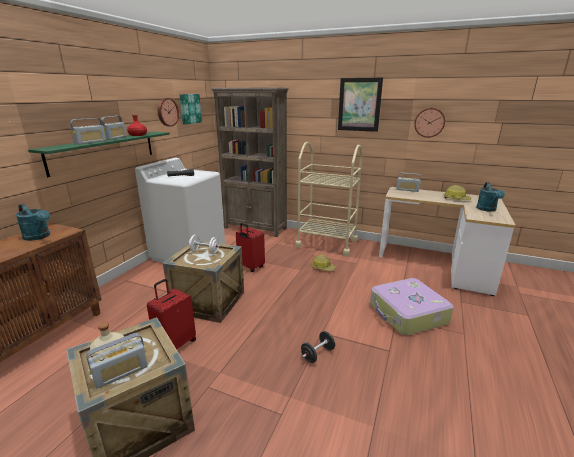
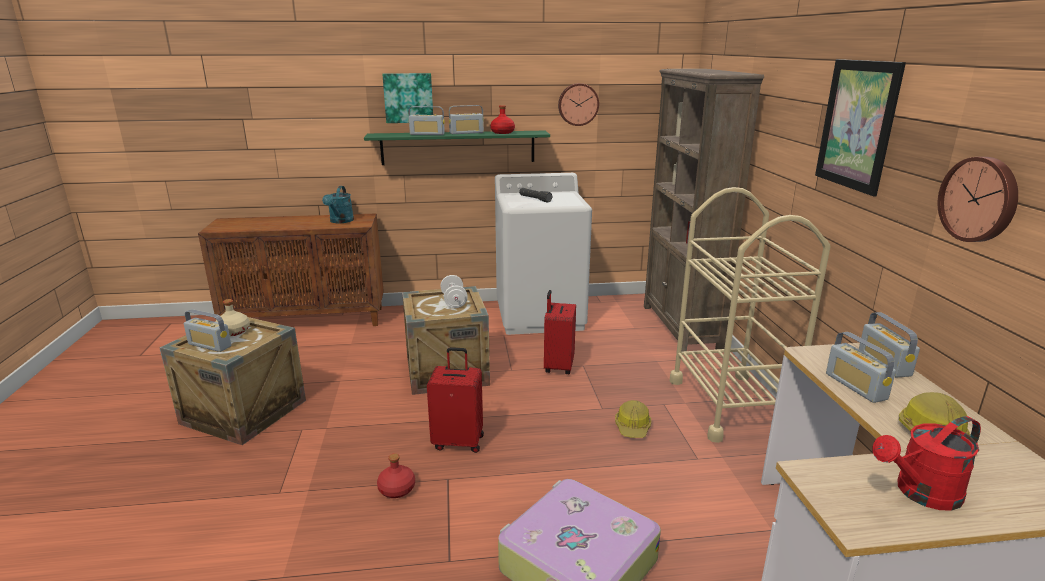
camera: 60 degrees right, 0 degrees up
red suitcase [147,279,196,349] -> red suitcase moved to [427,347,484,453]
picture [180,94,202,125] -> picture moved to [382,73,433,123]
black dumbbell [301,331,335,363] -> red bottle [377,453,415,498]
turquoise watering can [476,182,505,212] -> red watering can [872,416,981,511]
none -> radio [826,332,896,403]

